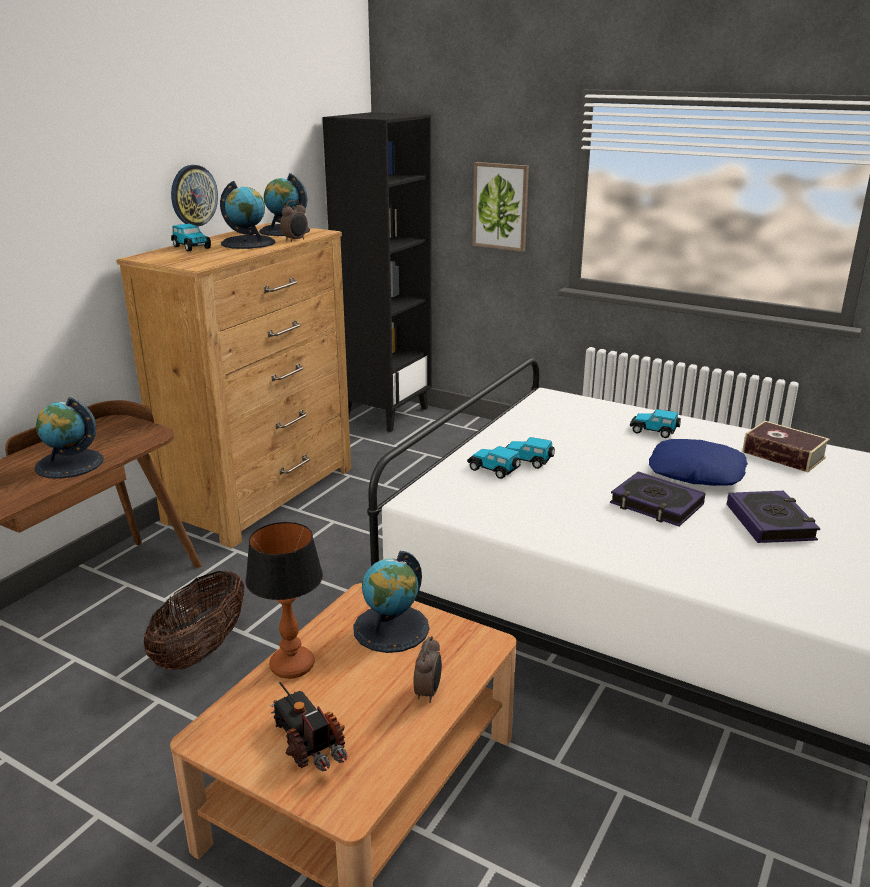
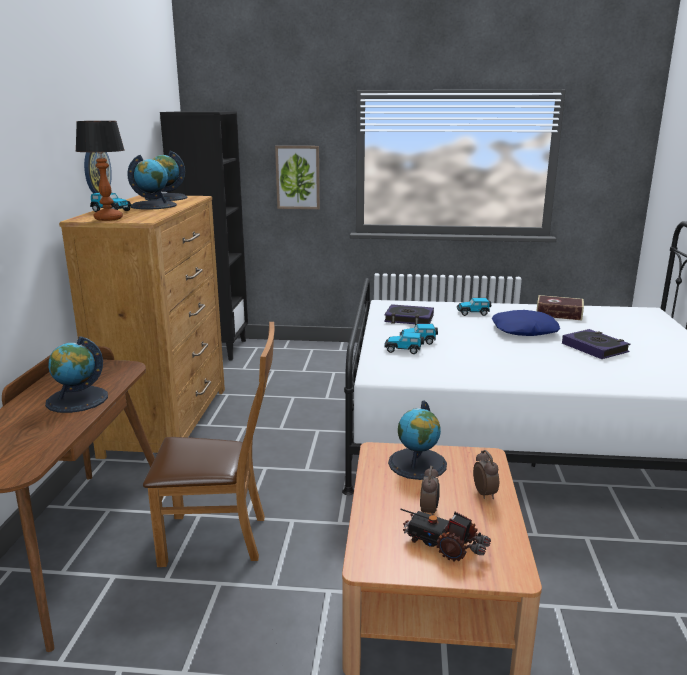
camera: 25 degrees left, 5 degrees down
basket [144,570,245,670] -> brown chair [143,322,274,567]
table lamp [245,522,323,679] -> table lamp moved to [76,121,124,221]
alarm clock [280,200,308,242] -> alarm clock moved to [420,466,440,515]
book [610,472,706,526] -> book moved to [384,304,434,325]

